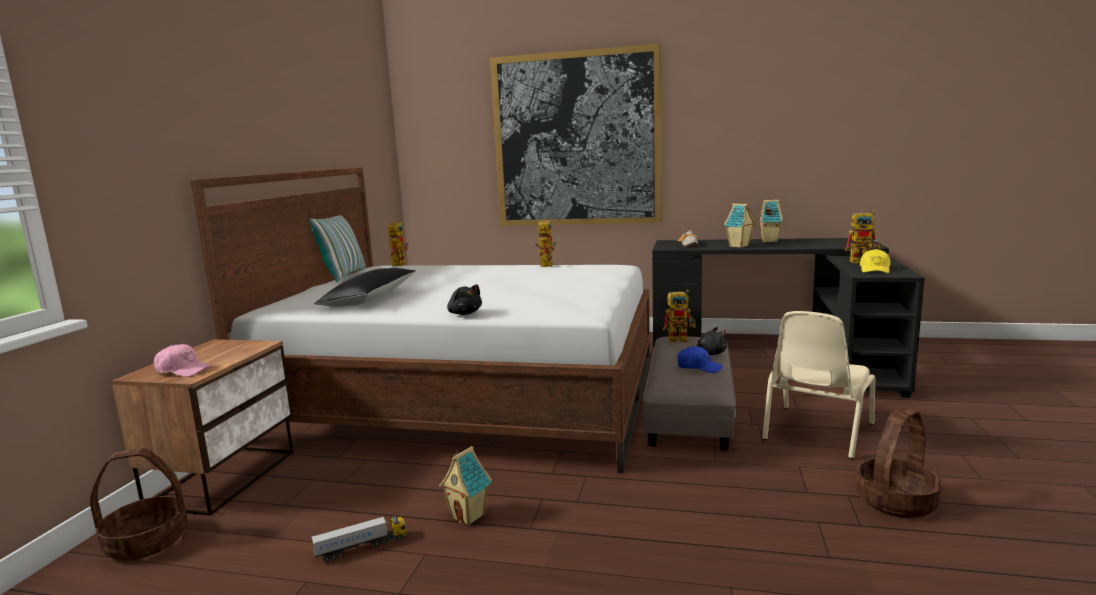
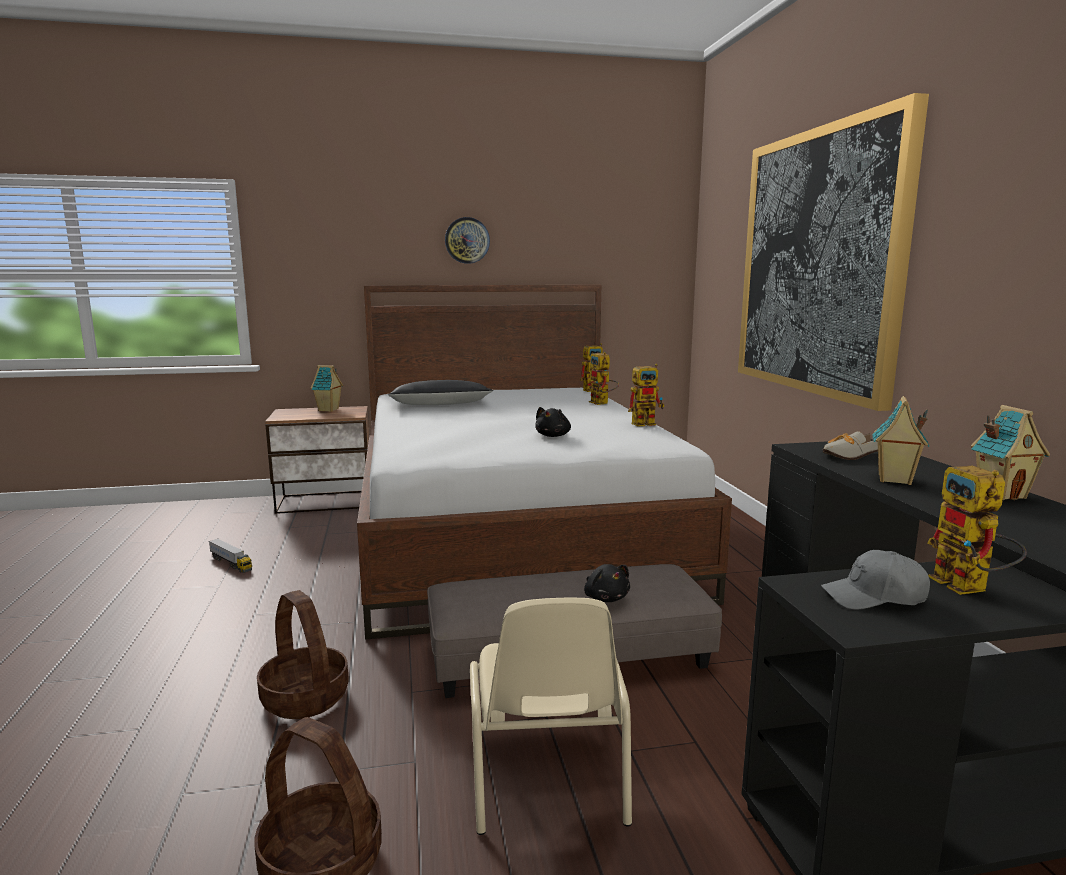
camera: 65 degrees right, 0 degrees up
basket [90,448,187,561] -> basket moved to [257,590,348,719]
pink cap [154,344,213,377] -> none
pillow [310,215,366,282] -> none
toy house [439,446,492,525] -> toy house moved to [311,365,343,412]
black plush toy [447,284,482,315] -> black plush toy moved to [535,407,571,437]
toy robot [663,290,696,343] -> toy robot moved to [589,352,619,405]
blue cap [677,346,723,373] -> none
beige chair [762,311,875,459] -> beige chair turned 105 degrees counterclockwise [470,598,632,835]
yellow cap [860,249,890,273] -> grey cap [821,550,930,610]
none -> wall clock [445,217,490,264]

